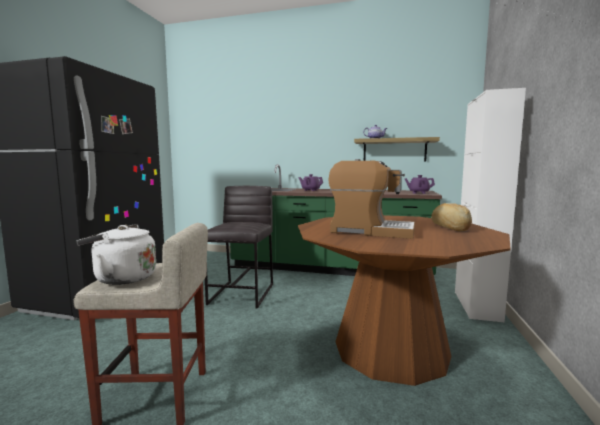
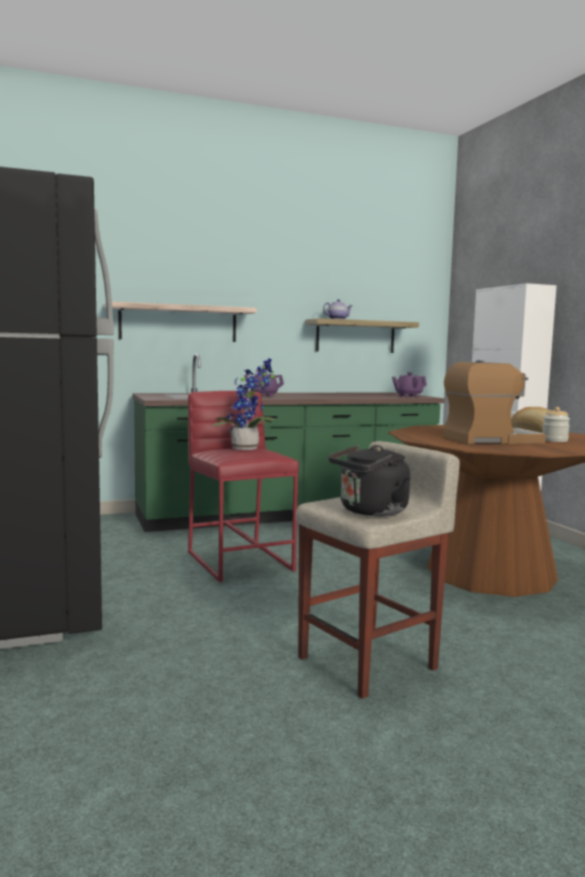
camera: 35 degrees left, 0 degrees up
white kettle [76,224,156,285] -> black kettle [328,445,410,516]
grey stool [205,186,273,309] -> red stool [188,391,299,582]
none -> shelf [105,301,256,342]
none -> potted plant [213,358,274,450]
none -> jar [542,407,570,442]

